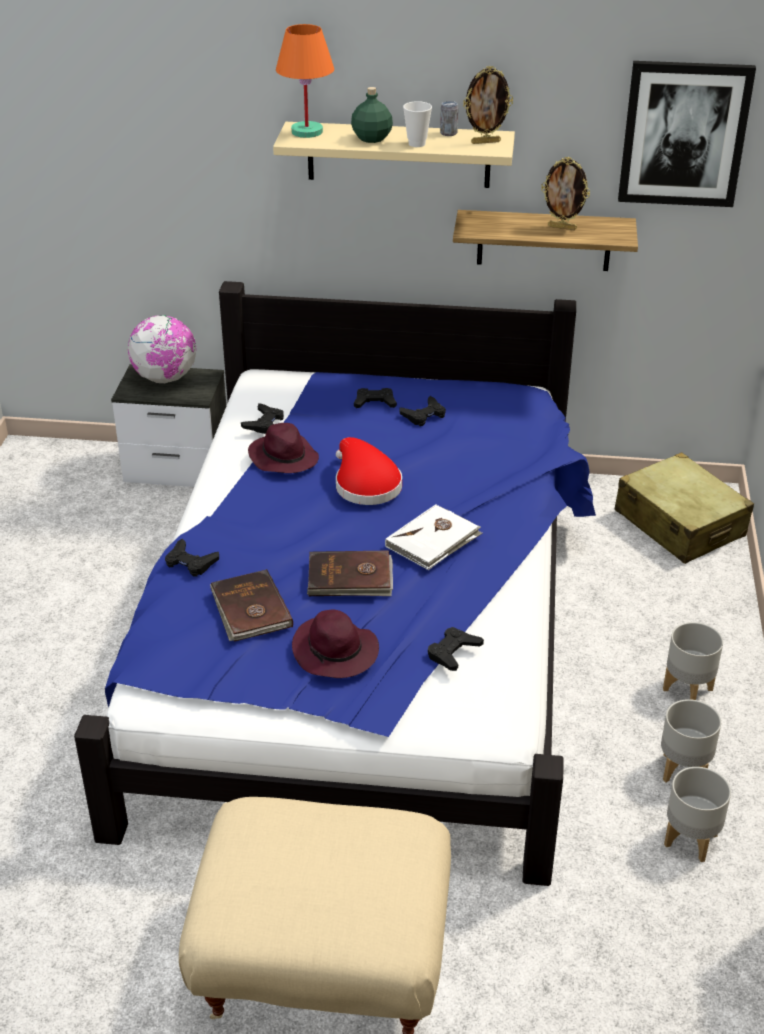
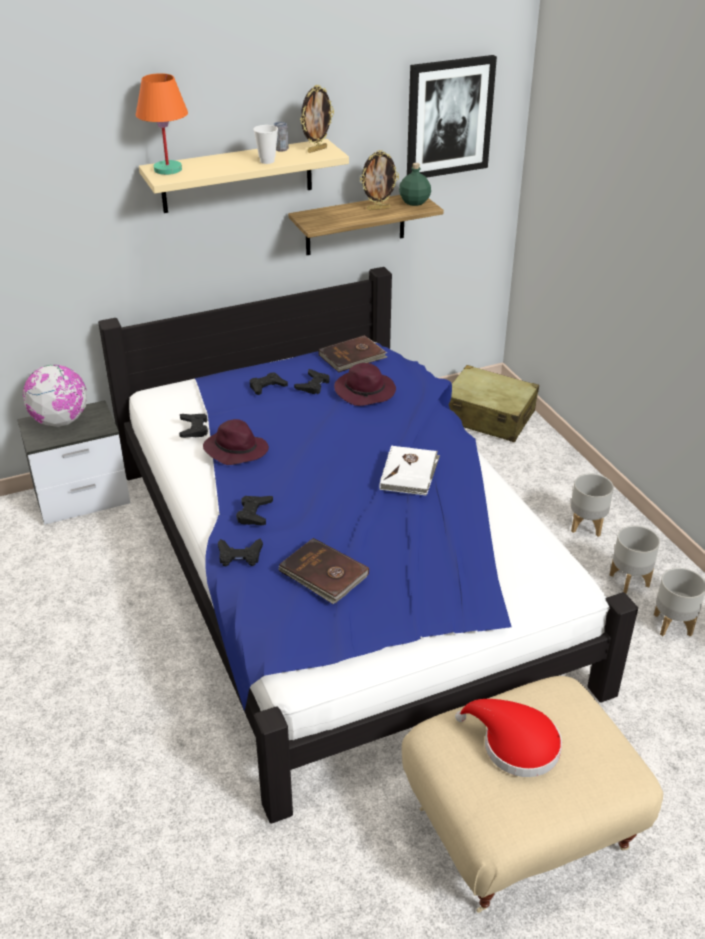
camera: 30 degrees left, 0 degrees up
purple hat [292,610,379,678] -> purple hat moved to [334,363,396,406]
brown book [307,551,393,596] -> brown book moved to [318,335,387,372]
red hat [336,437,402,505] -> red hat moved to [455,699,562,777]
green bottle [351,87,393,143] -> green bottle moved to [399,163,431,206]
black game controller [428,627,484,671] -> black game controller moved to [236,496,273,526]

